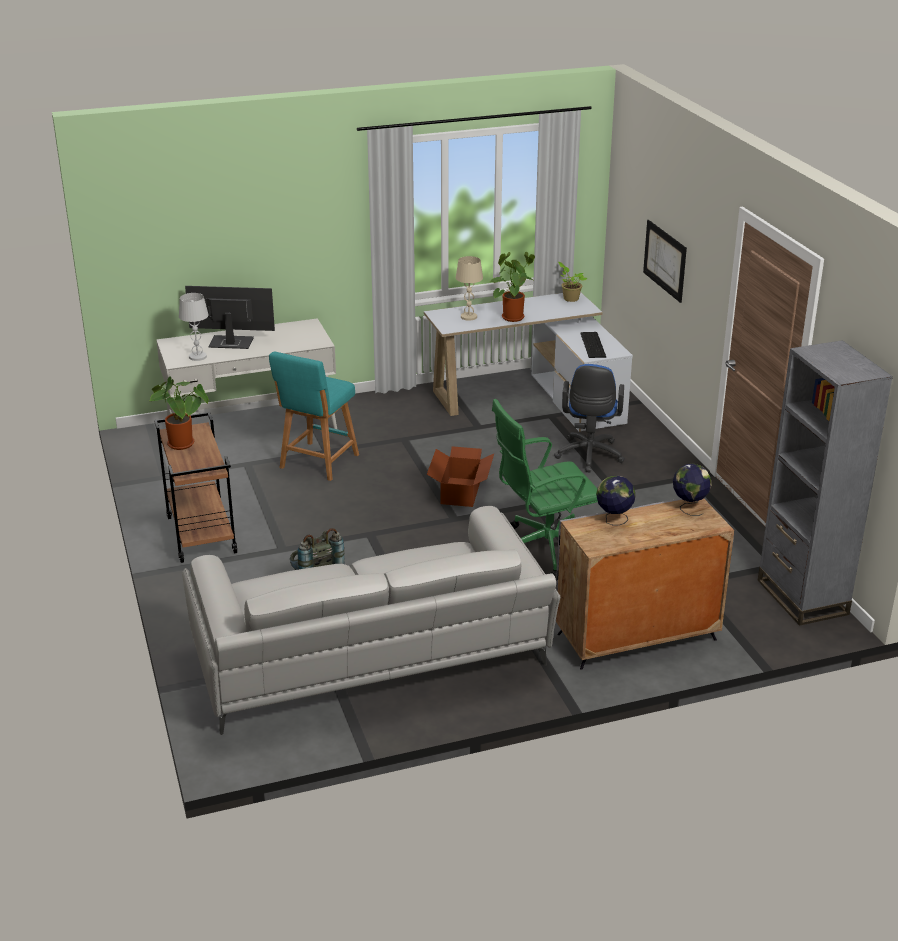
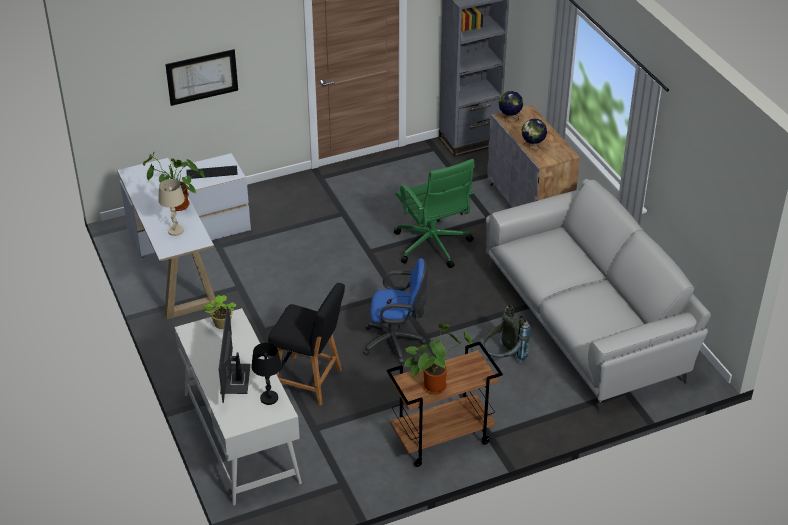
camera: 95 degrees left, 10 degrees up
white table lamp [179,293,209,361] -> black table lamp [251,343,282,405]
turquoise stool [269,351,359,481] -> black stool [268,283,345,406]
cardboard box [427,446,494,507] -> none
blue office chair [554,364,625,472] -> blue office chair moved to [363,258,428,364]
potted plant [558,262,588,302] -> potted plant moved to [202,295,236,329]

